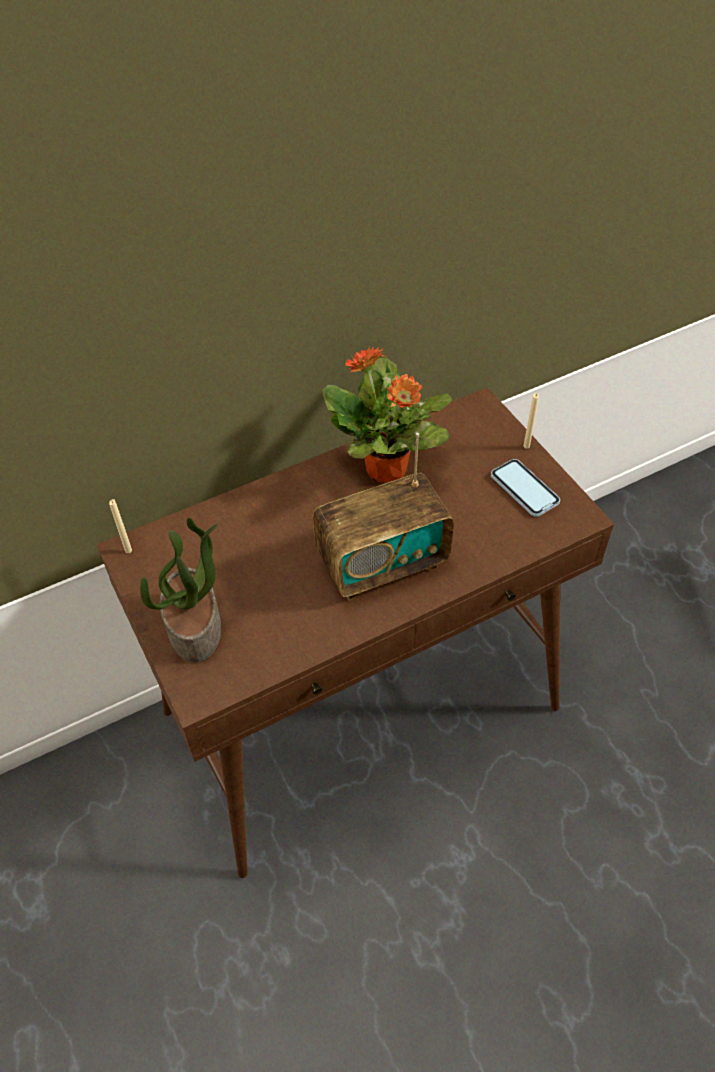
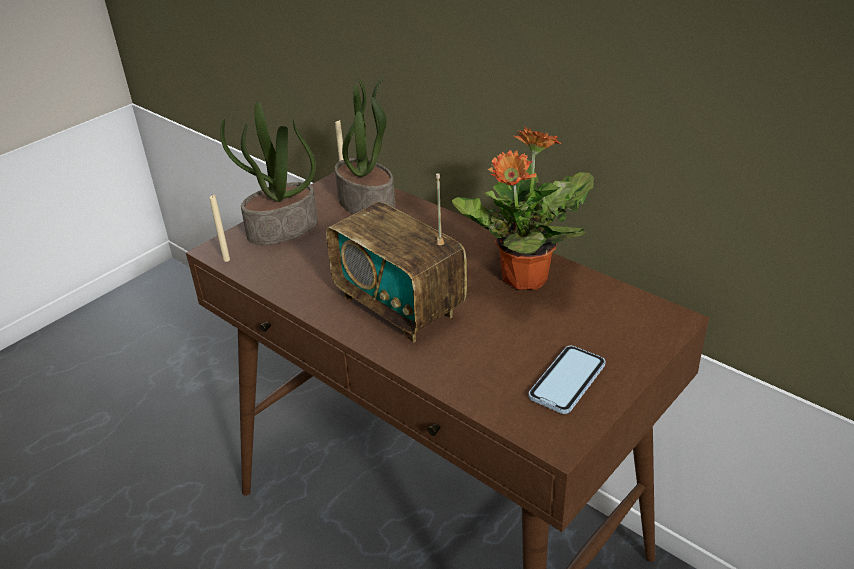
camera: 70 degrees right, 15 degrees down
beige candle [524,393,539,449] -> beige candle moved to [210,194,230,262]
none -> potted plant [335,77,396,214]

